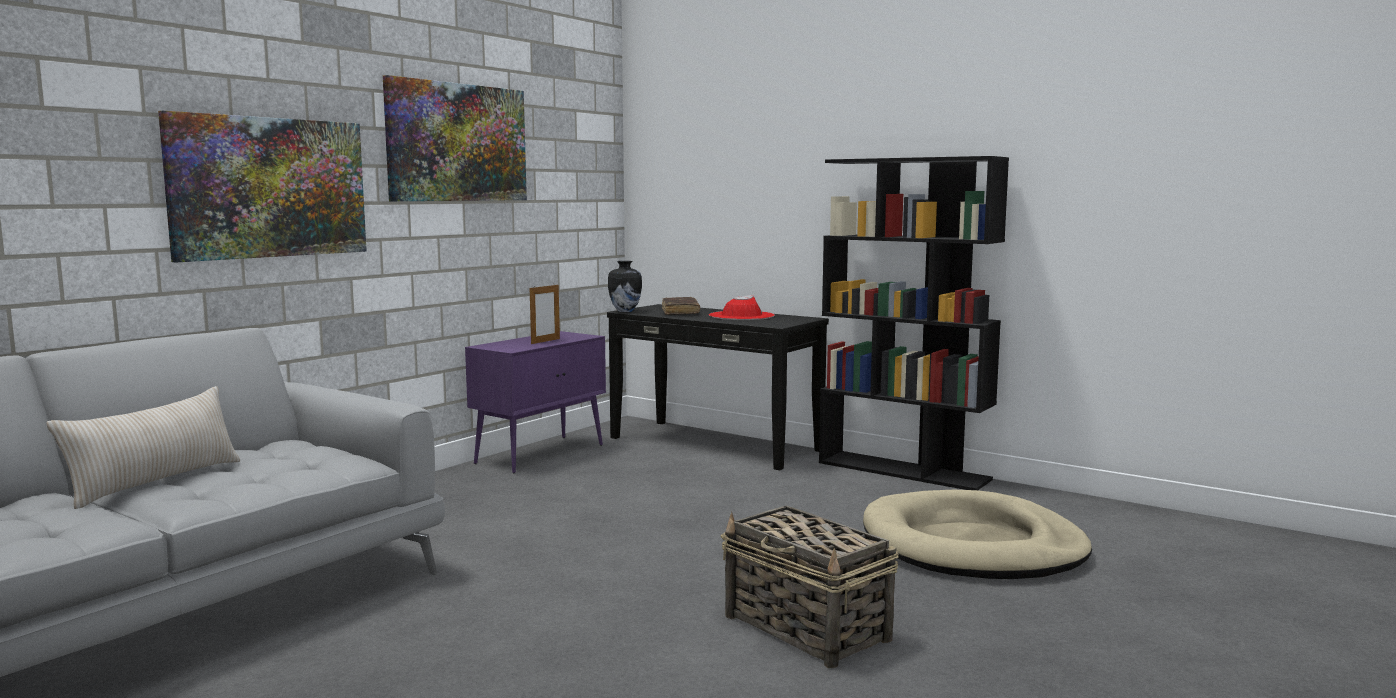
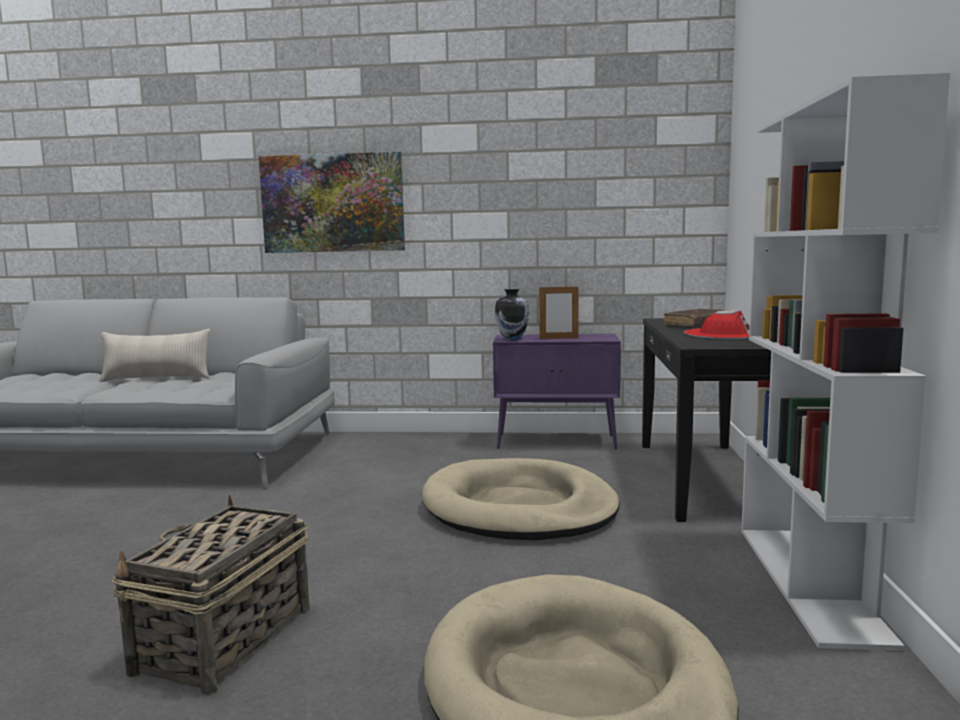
camera: 60 degrees right, 0 degrees up
picture [383,75,527,201] -> none
vase [608,261,642,312] -> vase moved to [495,289,529,340]
black bookcase [819,156,1009,490] -> white bookcase [741,73,950,651]
none -> beige dog bed [422,458,620,540]

